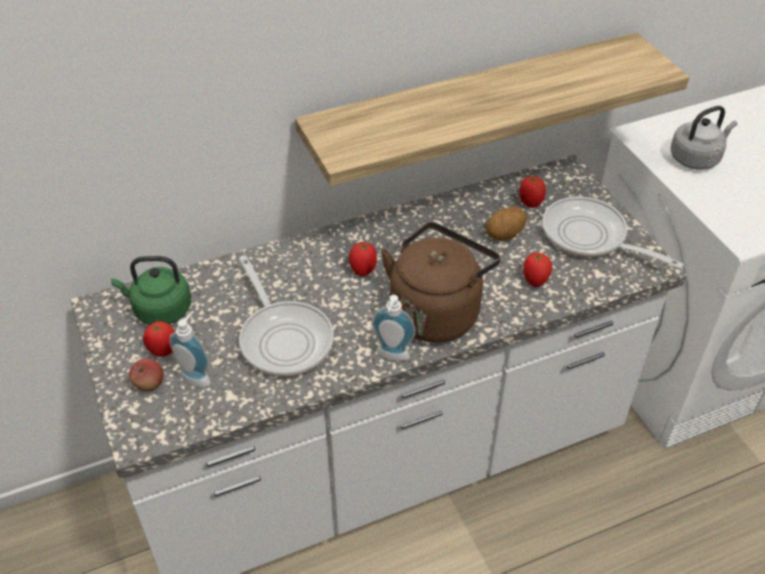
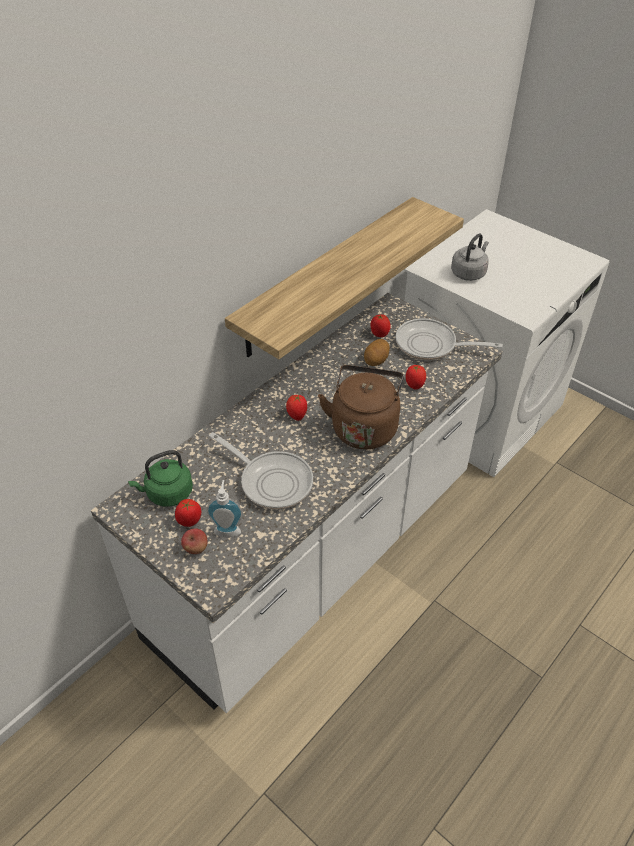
camera: 25 degrees left, 0 degrees up
soap dispenser [372,295,416,361] -> none

